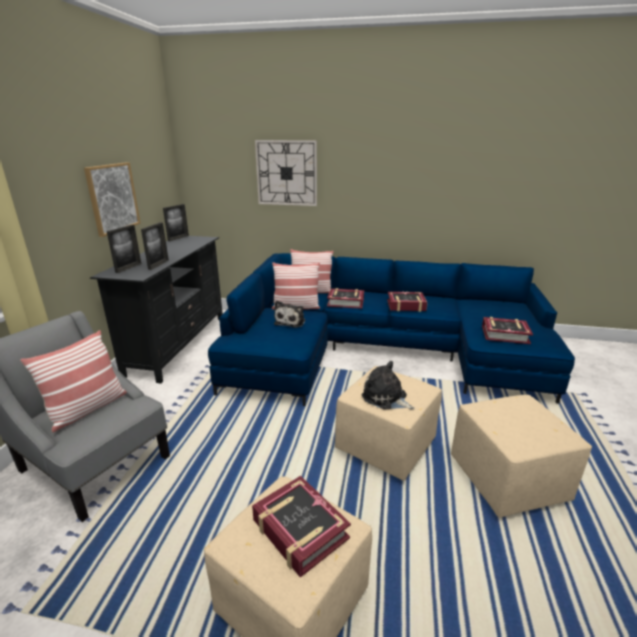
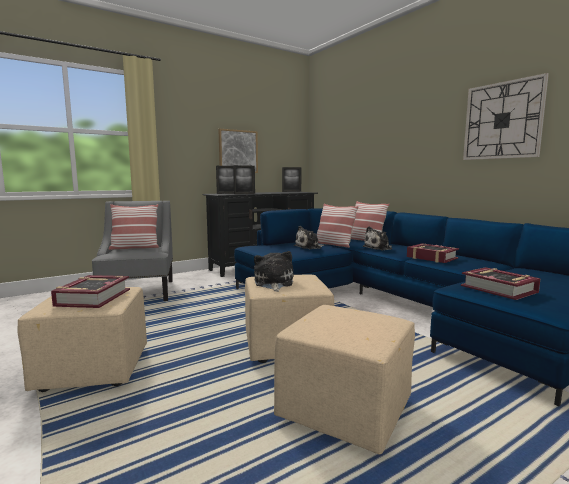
camera: 45 degrees right, 15 degrees down
wall clock [255,140,317,206] -> wall clock moved to [463,73,549,160]
book [327,288,364,309] -> plush toy [362,227,392,250]

